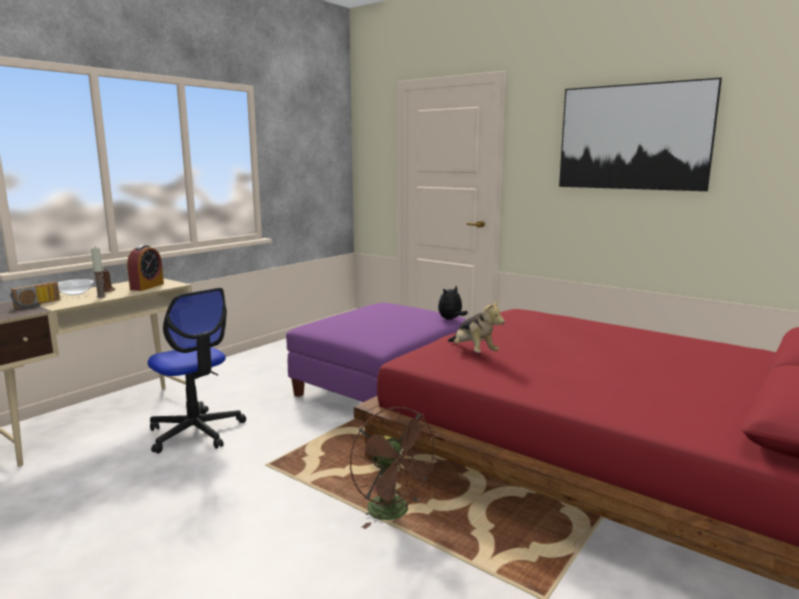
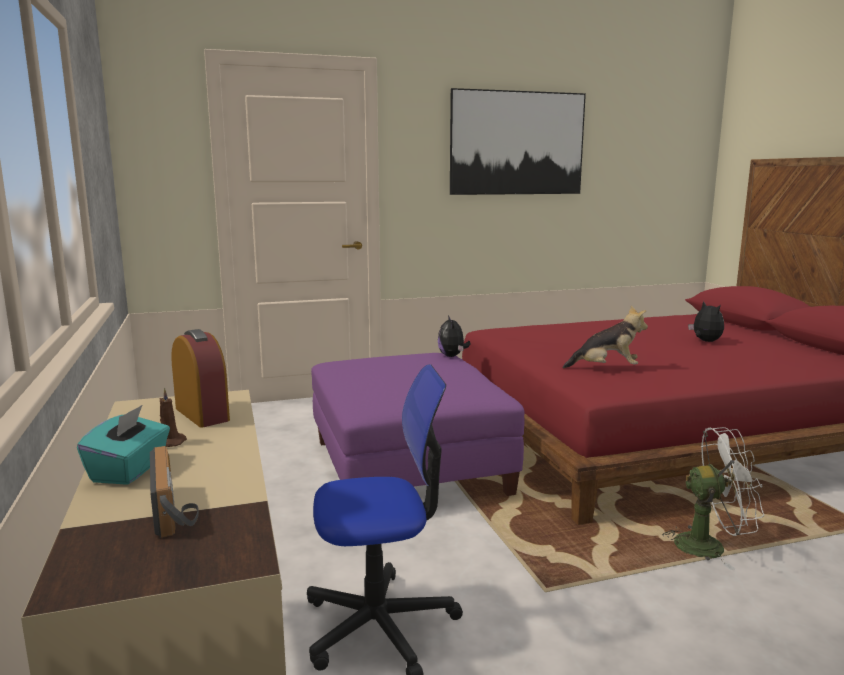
camera: 55 degrees left, 0 degrees up
bowl [58,279,94,295] -> turquoise tissue box [77,405,170,485]
candle [91,247,106,298] -> none
brown fan [350,407,442,529] -> white fan [662,427,765,570]
none -> plush toy [688,301,724,342]

